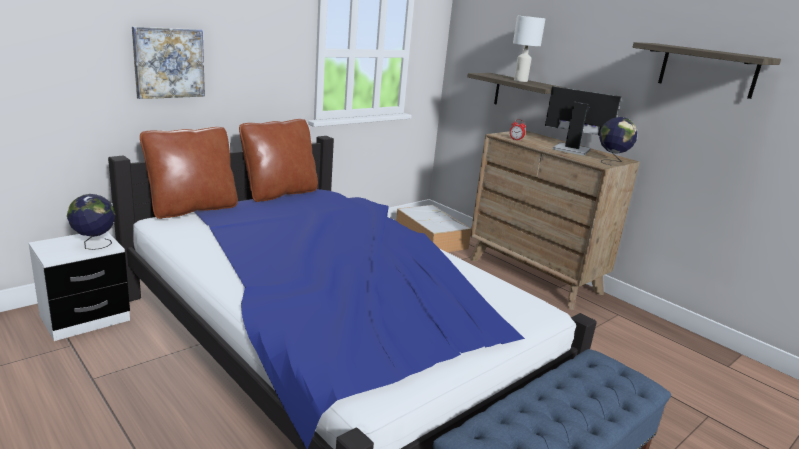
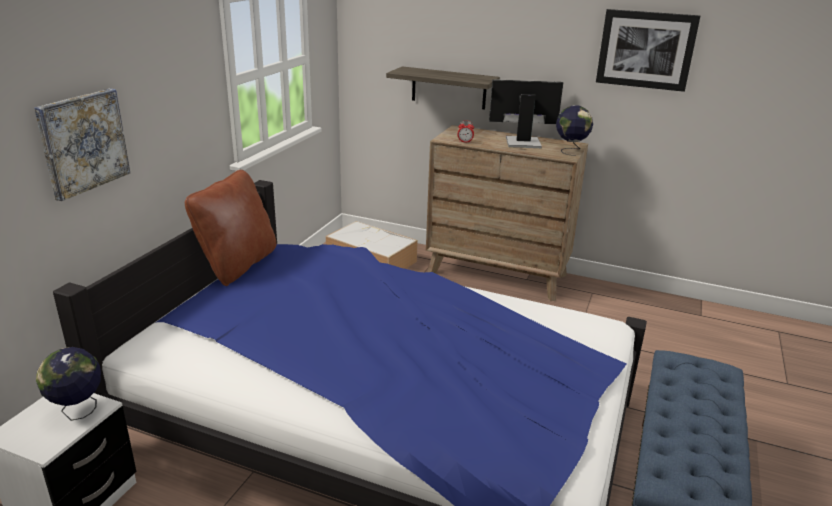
camera: 25 degrees left, 5 degrees up
brown pillow [140,127,238,219] -> none
white table lamp [513,16,546,82] -> none
shelf [632,42,781,99] -> picture [596,9,700,92]

